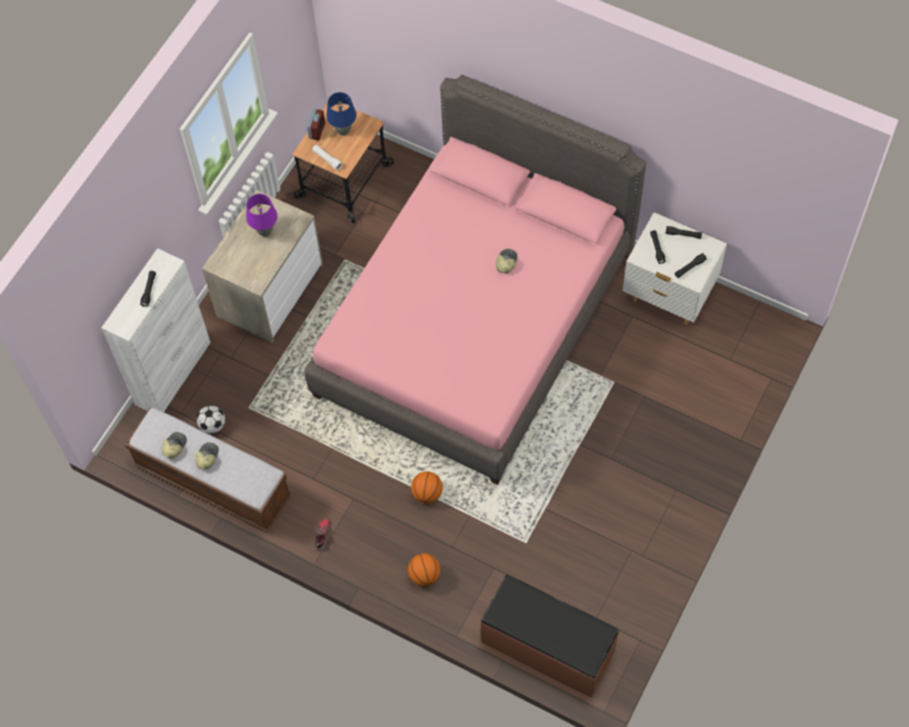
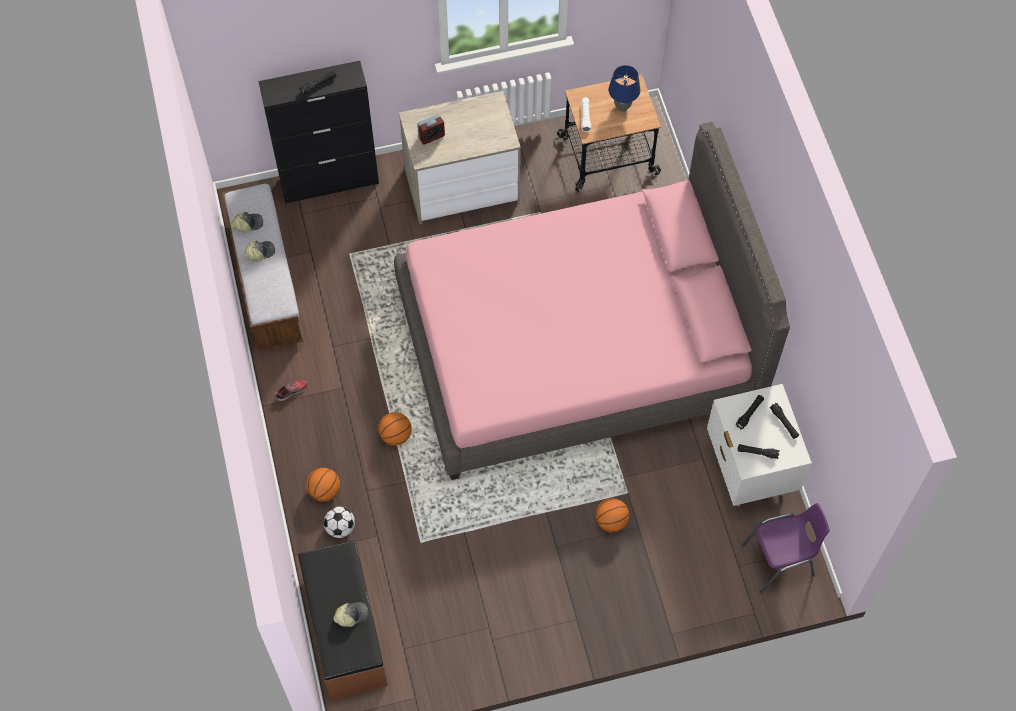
camera: 45 degrees right, 0 degrees up
white cabinet [101,248,211,412] -> black cabinet [258,61,379,203]
football [197,405,225,434] -> football moved to [324,507,355,538]
purple table lamp [246,194,277,237] -> none
alarm clock [307,109,325,141] -> alarm clock moved to [417,114,445,145]
cap [496,249,517,274] -> cap moved to [333,602,368,627]
none -> basketball [596,498,630,532]
none -> purple chair [742,503,830,594]

